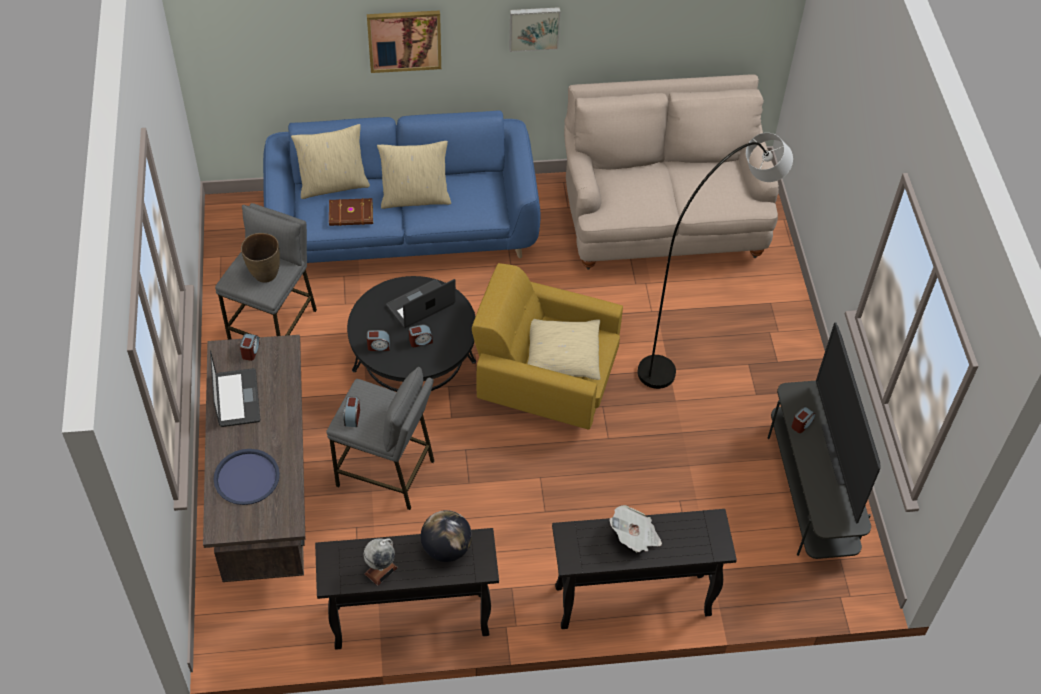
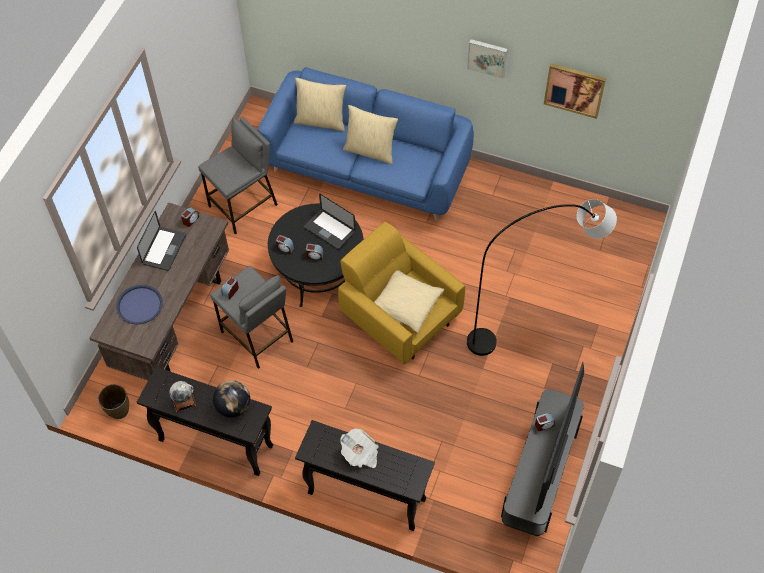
camera: 30 degrees right, 5 degrees up
brown vase [241,233,280,283] -> brown vase moved to [98,384,129,419]
brown book [329,198,373,226] -> none
picture [367,10,441,73] -> picture moved to [544,64,606,119]
laptop [386,279,456,328] -> laptop turned 135 degrees counterclockwise [304,194,356,249]
beige sofa [564,75,779,270] -> none

